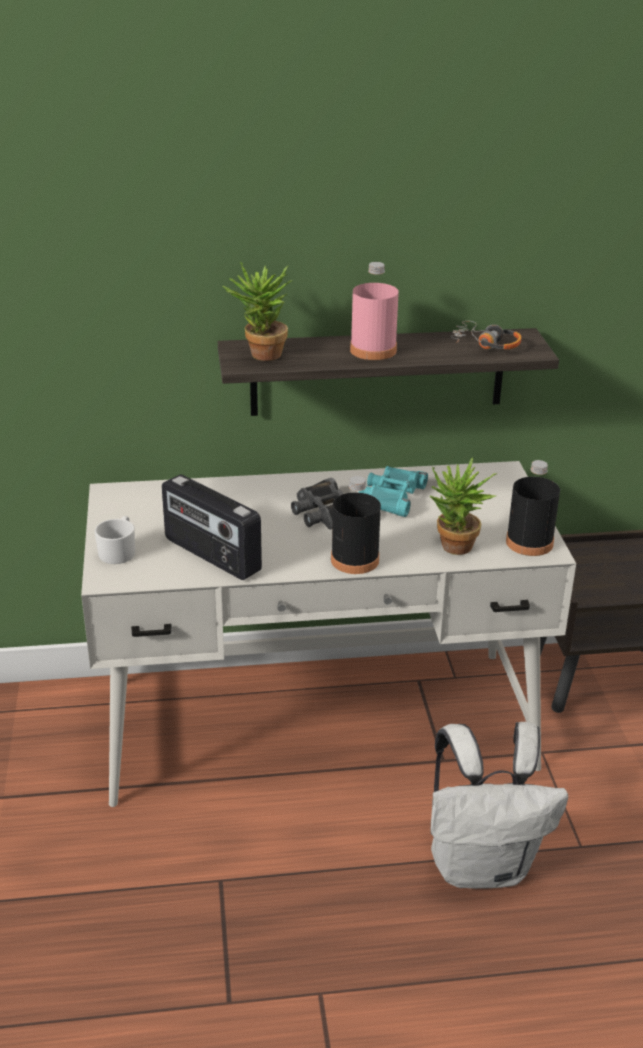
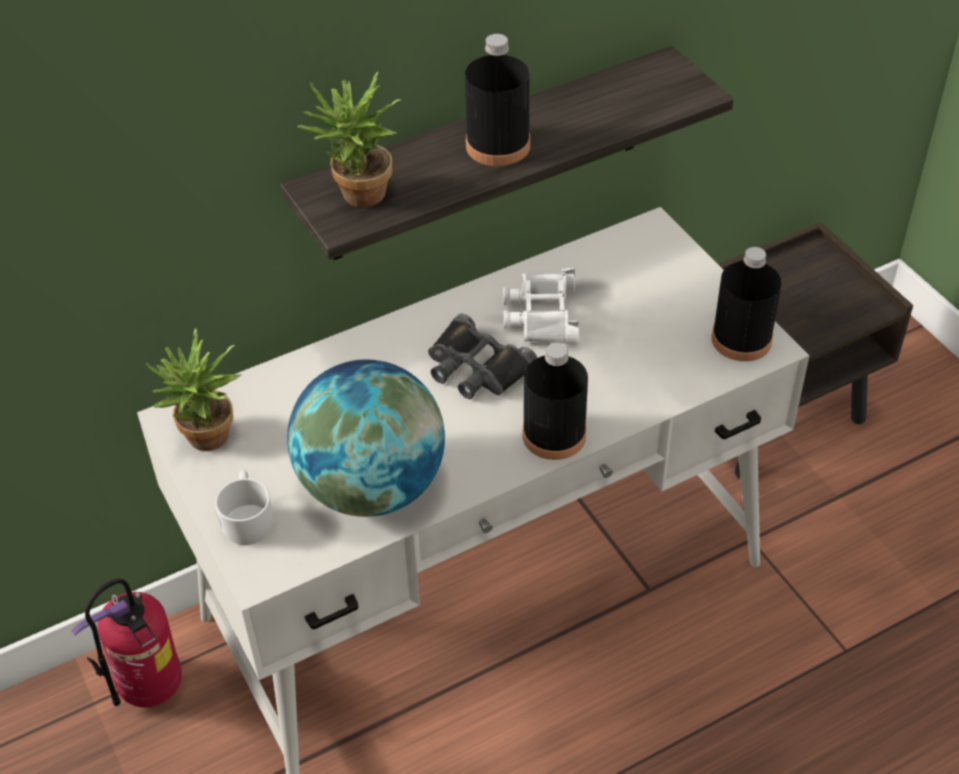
camera: 20 degrees left, 15 degrees up
radio [162,474,262,580] -> globe [287,360,445,517]
pink bottle [350,262,399,360] -> black bottle [465,34,530,166]
turquoise binoculars [359,466,428,517] -> white binoculars [503,268,579,345]
potted plant [430,458,498,555] -> potted plant moved to [146,328,241,451]
white backpack [431,722,568,889] -> none
headphones [451,321,522,350] -> none
none -> fire extinguisher [72,579,182,707]

